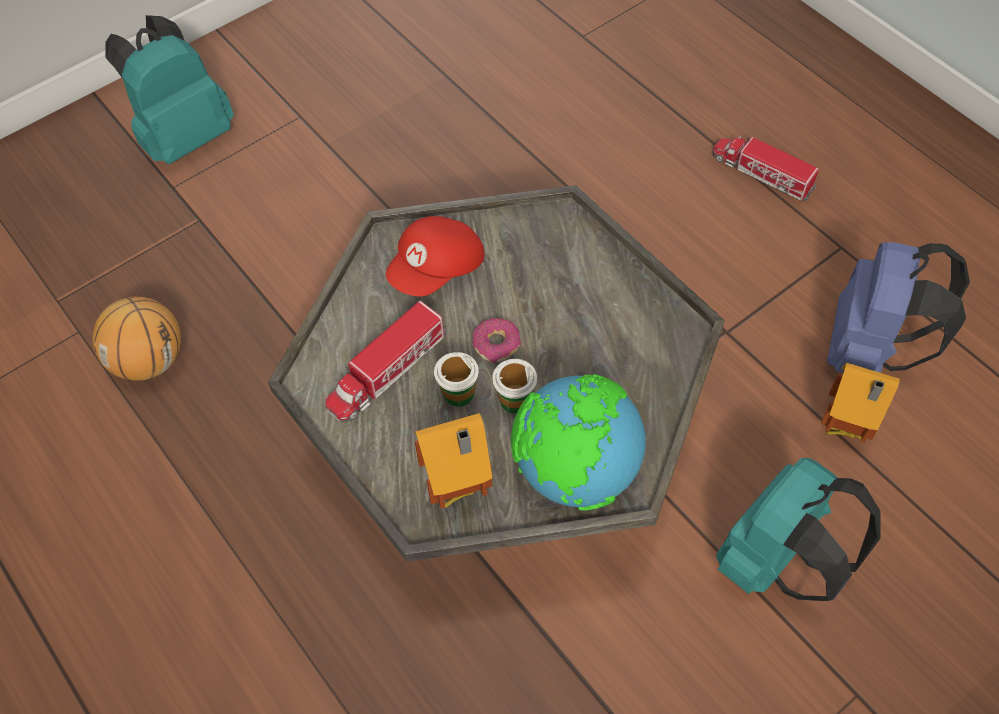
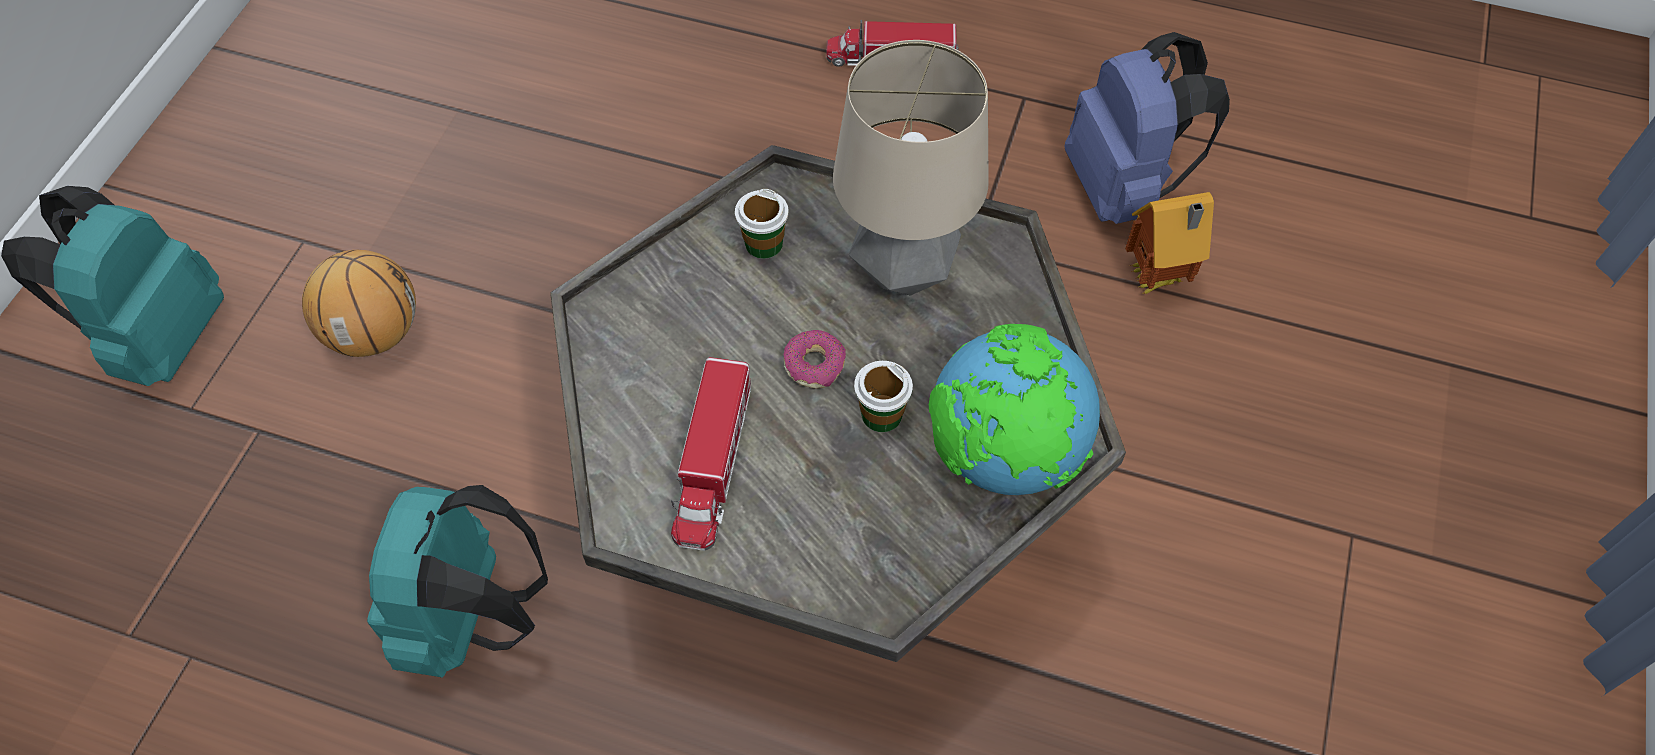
camera: 35 degrees left, 0 degrees up
basketball [92,296,181,381] -> basketball moved to [302,250,416,357]
red cap [386,216,484,296] -> none
toy house [414,413,493,509] -> none
cup [434,352,479,407] -> cup moved to [735,189,789,259]
turquoise backpack [716,458,881,601] -> turquoise backpack moved to [367,485,548,678]
none -> table lamp [833,40,989,295]

